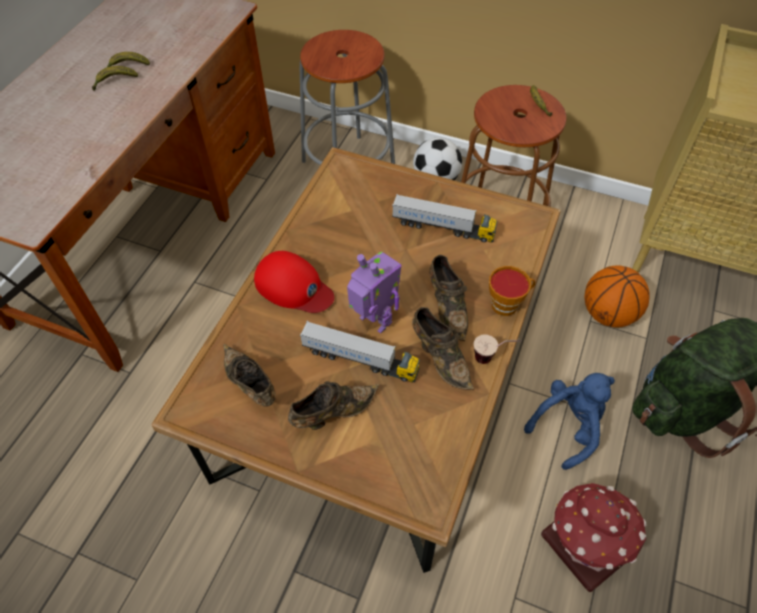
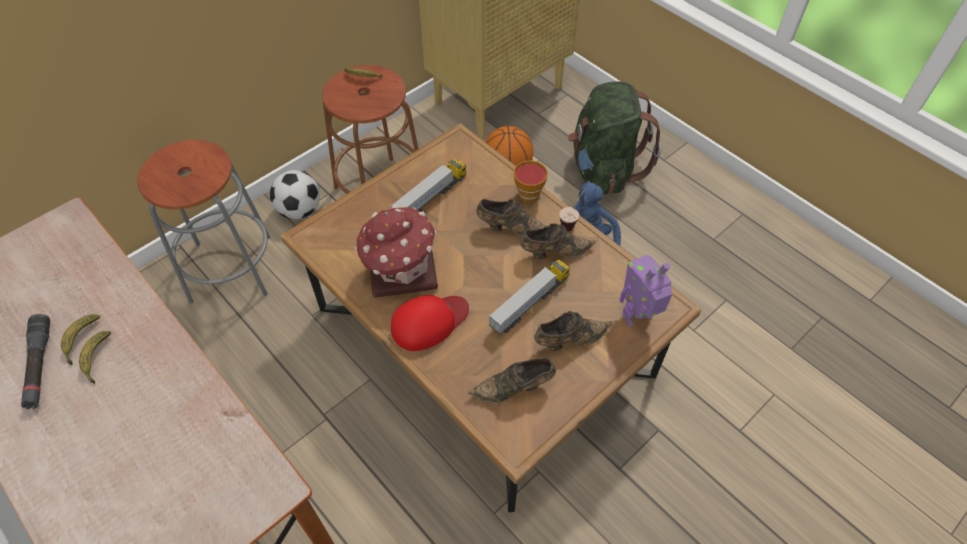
camera: 65 degrees left, 0 degrees up
brown shoe [288,381,379,430] -> brown shoe turned 75 degrees clockwise [534,311,613,351]
toy robot [347,251,401,333] -> toy robot moved to [620,255,672,327]
toy house [541,483,647,592] -> toy house moved to [355,205,438,298]
none -> black flashlight [21,314,50,409]

